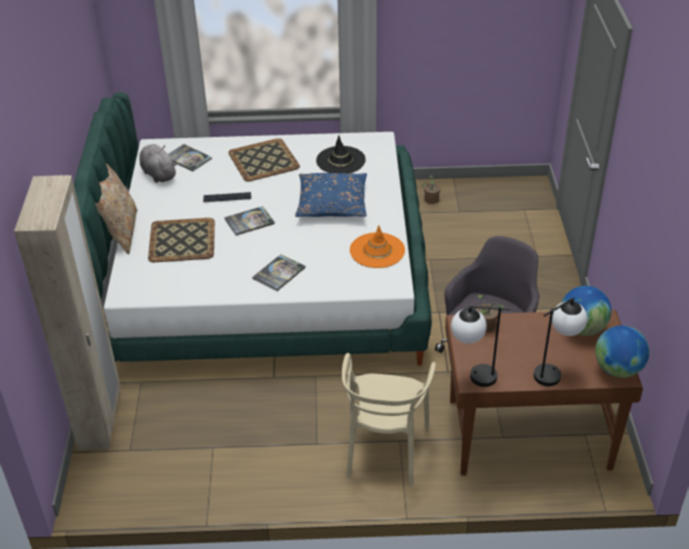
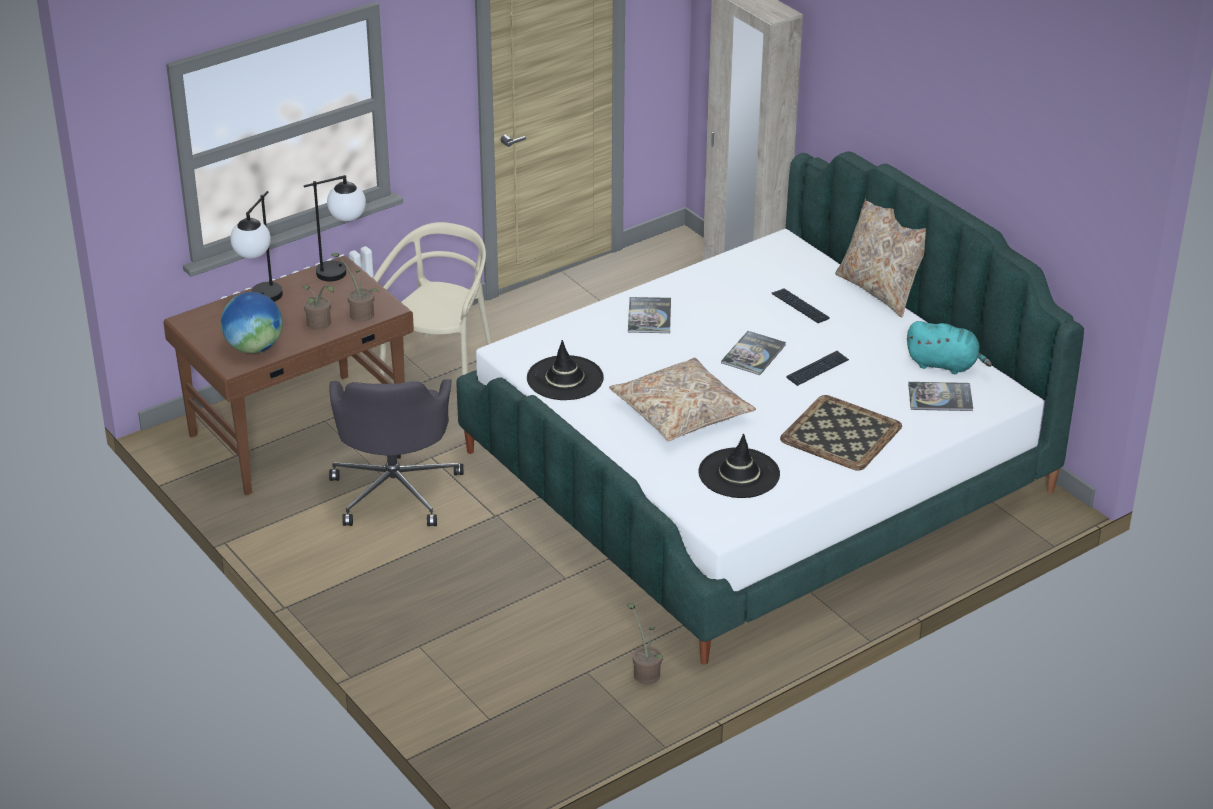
camera: 145 degrees right, 5 degrees down
grey plush toy [140,144,177,183] -> turquoise plush toy [907,321,992,374]
tray [148,218,215,262] -> keyboard [772,288,830,323]
blue pillow [295,173,367,217] -> beige pillow [609,358,756,441]
beige chair [342,353,436,485] -> beige chair turned 45 degrees clockwise [373,222,492,376]
orange hat [350,225,405,268] -> black hat [527,340,604,400]
globe [595,325,649,378] -> none
none -> potted plant [303,285,334,330]

